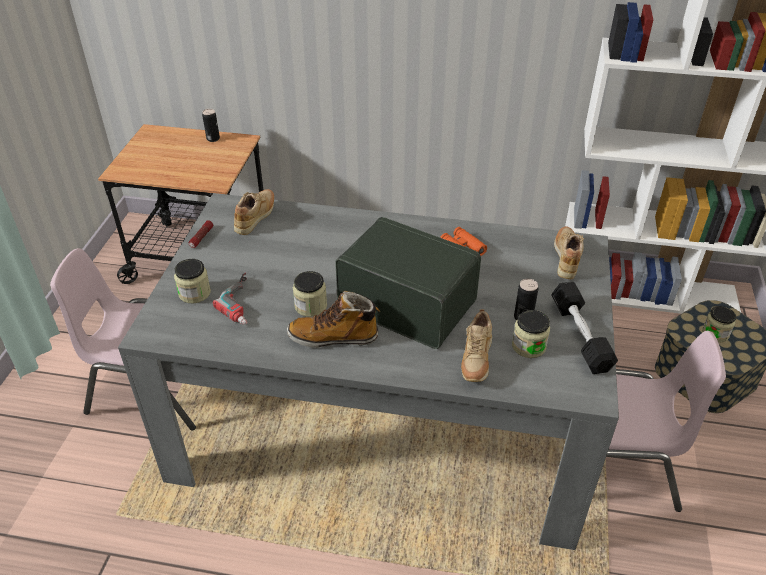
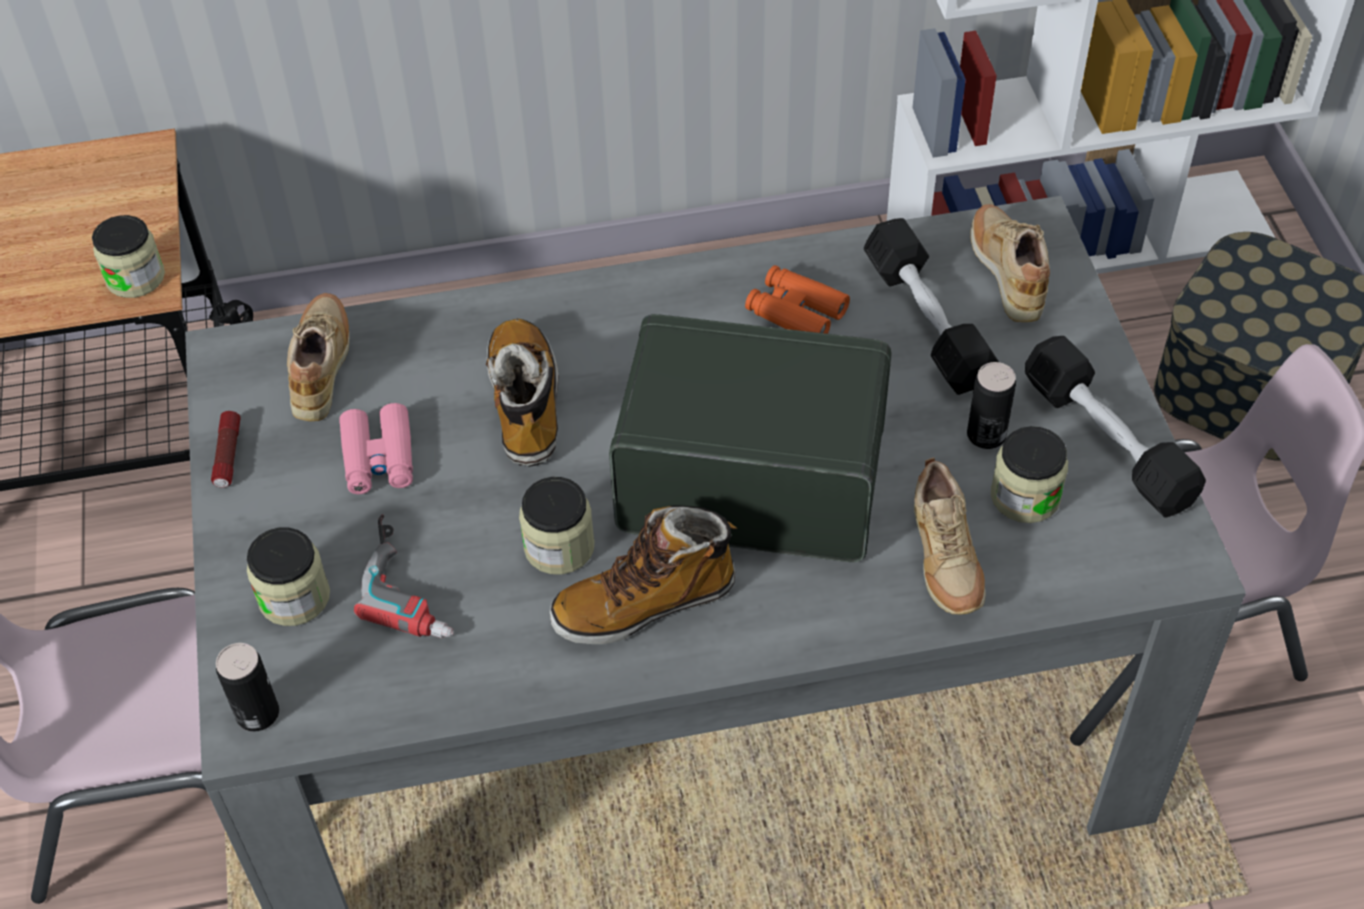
camera: 20 degrees left, 10 degrees up
can [202,109,220,142] -> can moved to [216,643,279,732]
jar [702,306,736,342] -> jar moved to [92,215,165,298]
none -> pink binoculars [340,403,413,494]
none -> boot [486,319,559,467]
none -> black dumbbell [864,218,999,395]

